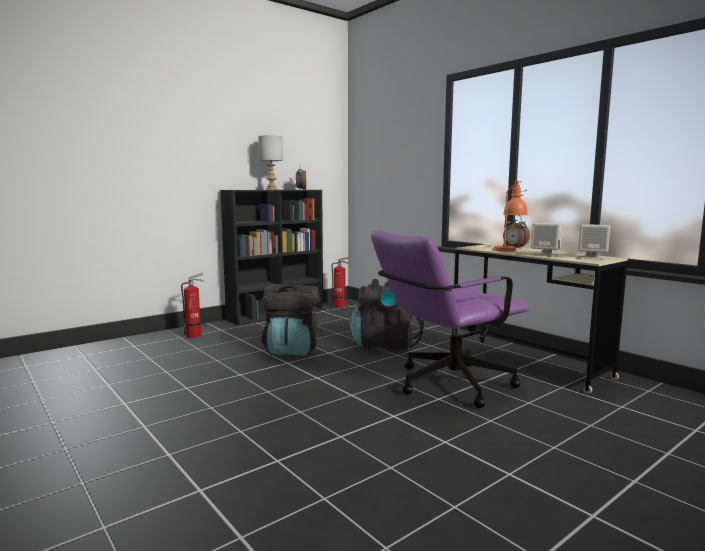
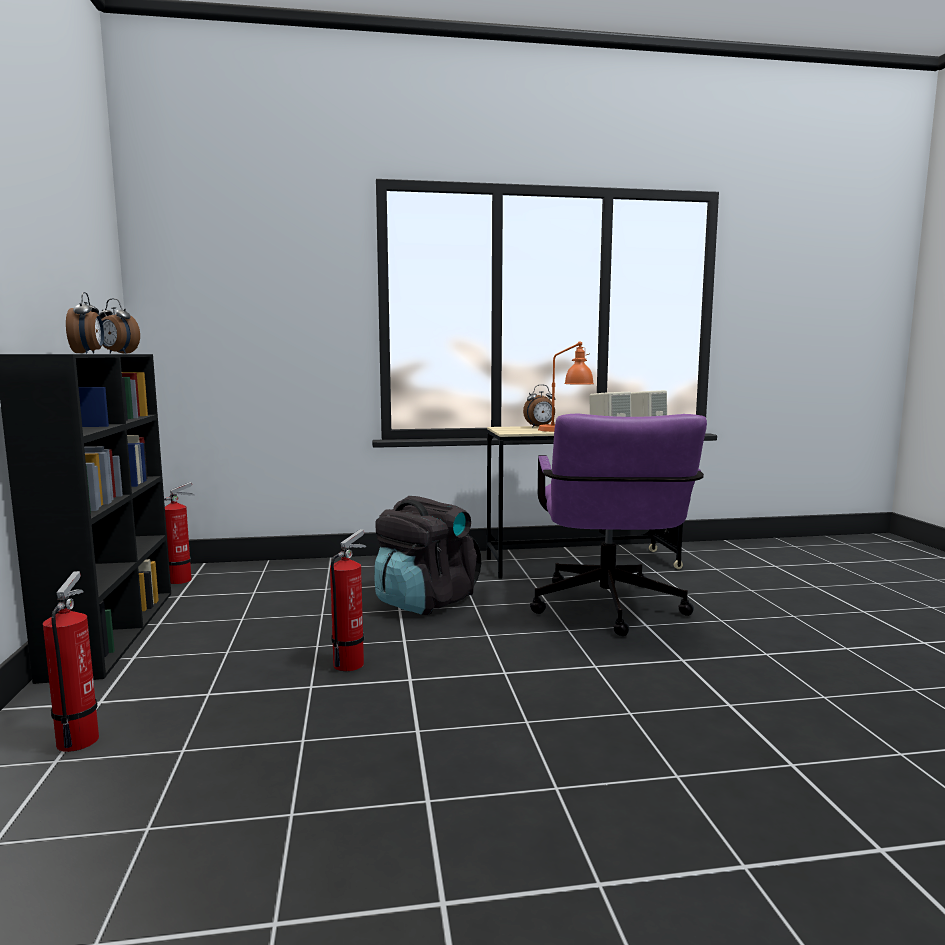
camera: 60 degrees left, 0 degrees up
grey table lamp [258,135,283,190] -> alarm clock [66,292,104,354]
black backpack [261,284,320,356] -> fire extinguisher [330,529,366,671]

